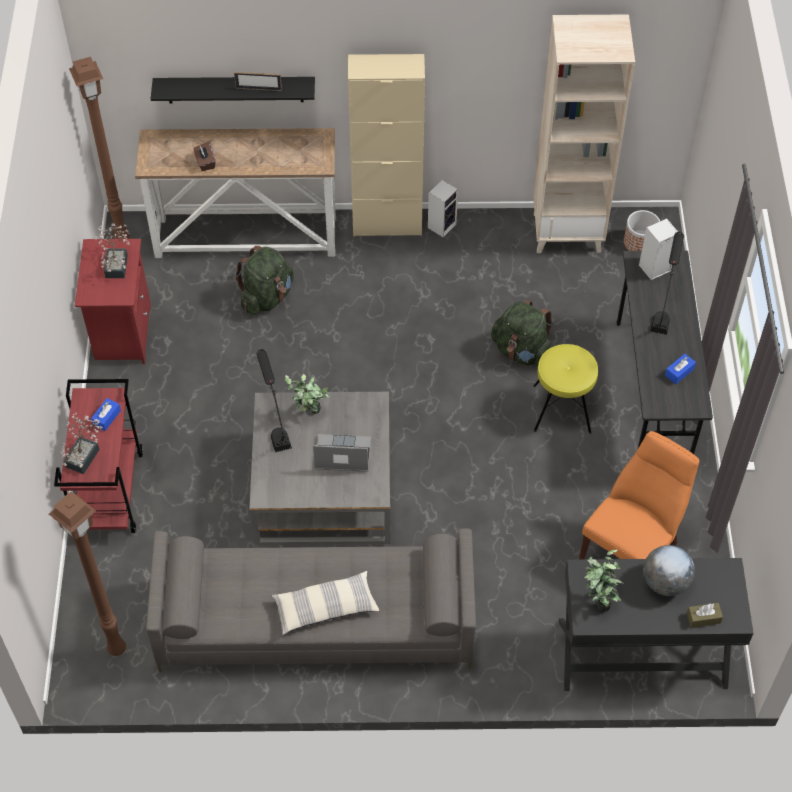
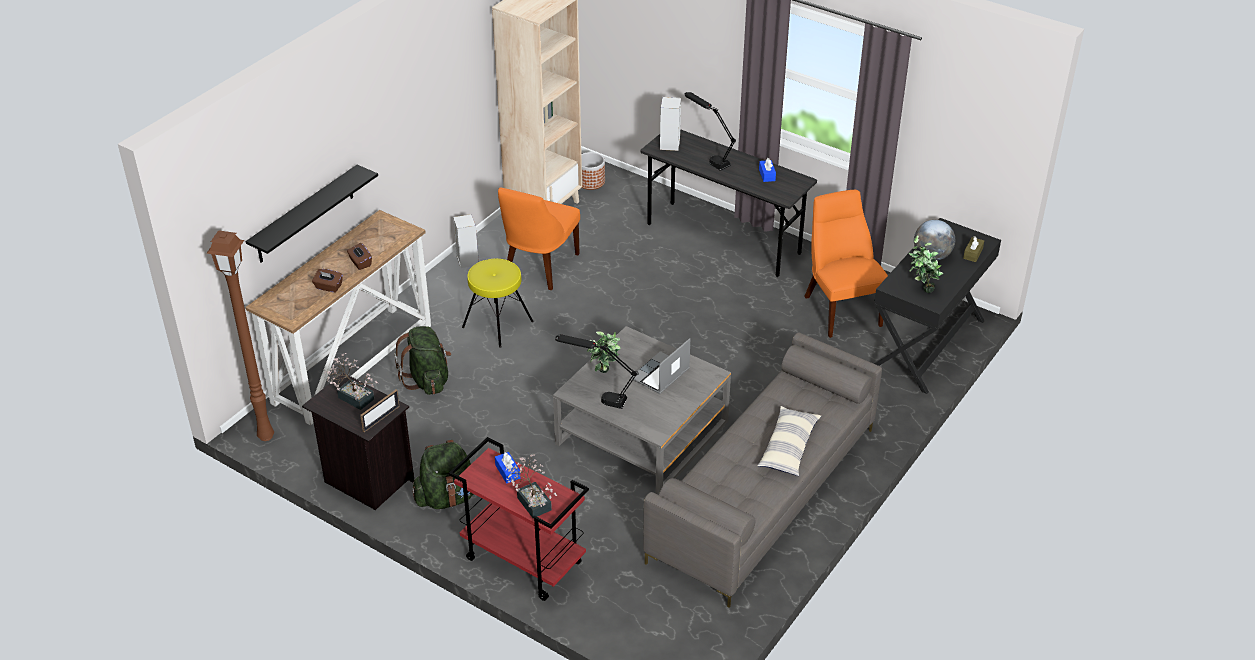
camera: 55 degrees left, 15 degrees down
brown floor lamp [49,491,126,656] -> none
red nightstand [75,239,151,364] -> black nightstand [302,373,414,510]
picture frame [234,72,282,91] -> picture frame moved to [360,389,400,432]
beige cabinet [348,54,425,236] -> none
green backpack [491,300,553,366] -> green backpack moved to [412,440,474,509]
yellow stool [533,344,598,434] -> yellow stool moved to [462,259,534,348]
none -> brown tissue box [347,243,372,270]
none -> orange chair [498,188,580,290]

